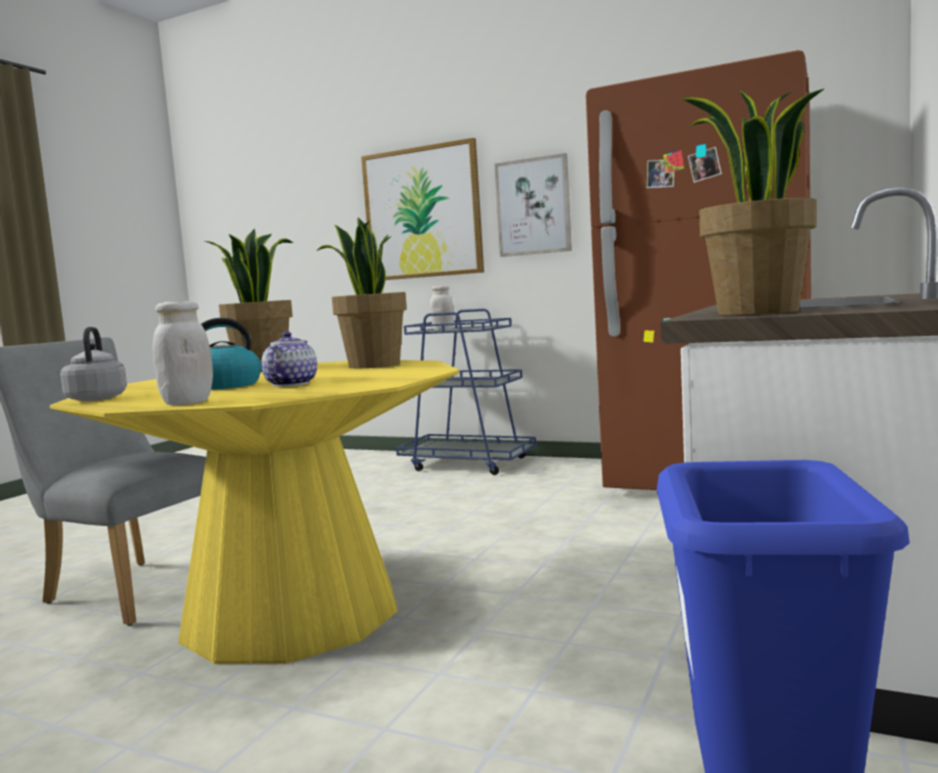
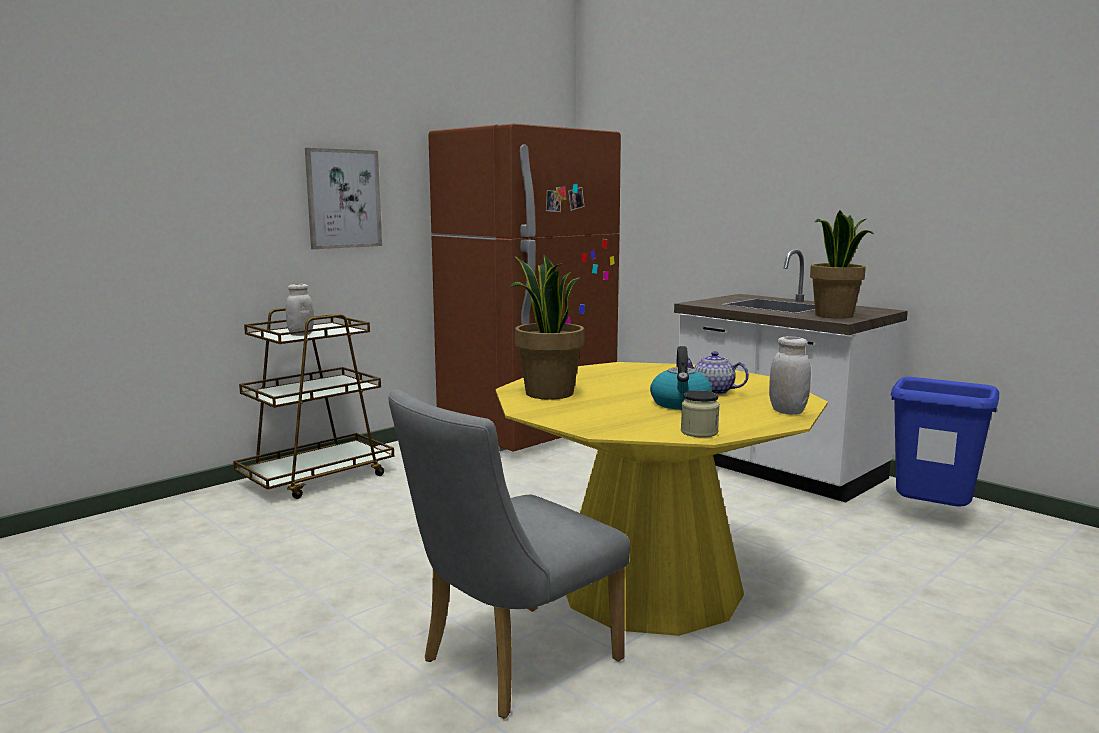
camera: 70 degrees left, 5 degrees up
grey kettle [60,327,127,401] -> jar [681,390,720,437]
potted plant [317,218,407,368] -> none
picture [361,138,484,280] -> none
blue cart [396,309,536,475] -> brown cart [233,308,394,499]

